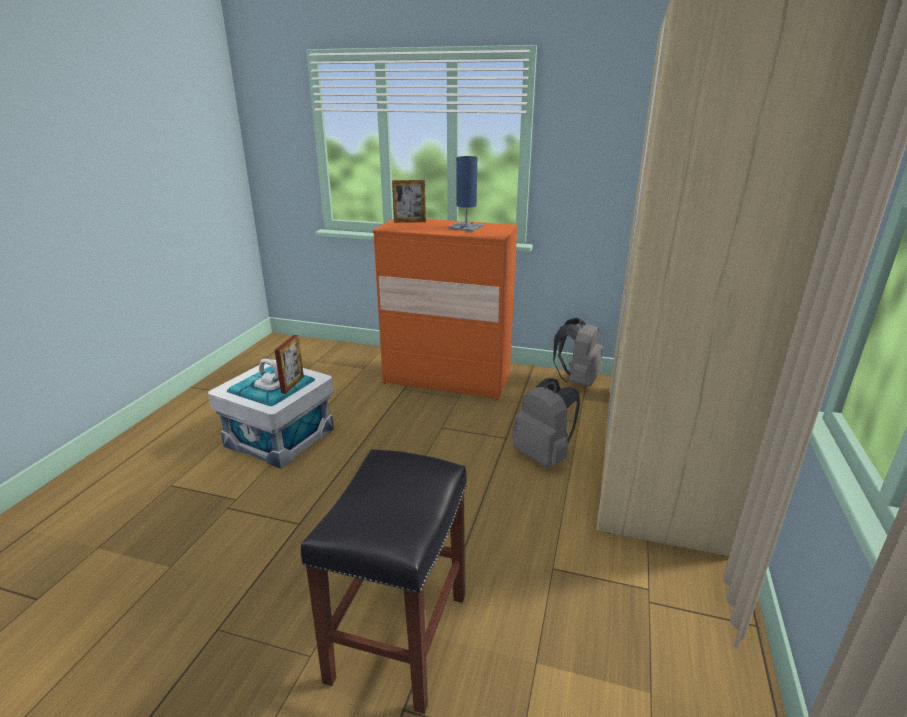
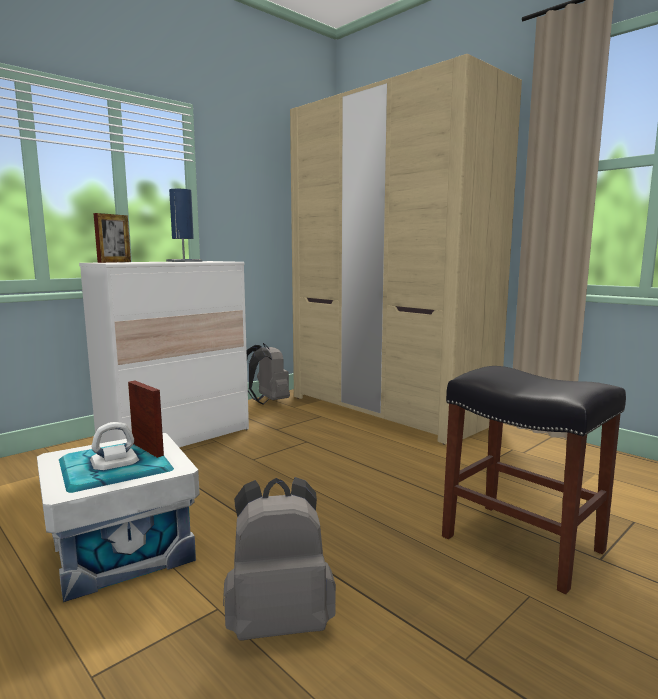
camera: 60 degrees left, 15 degrees down
orange dresser [373,219,518,400] -> white dresser [79,261,249,447]
grey backpack [512,378,580,467] -> grey backpack moved to [223,477,336,641]

